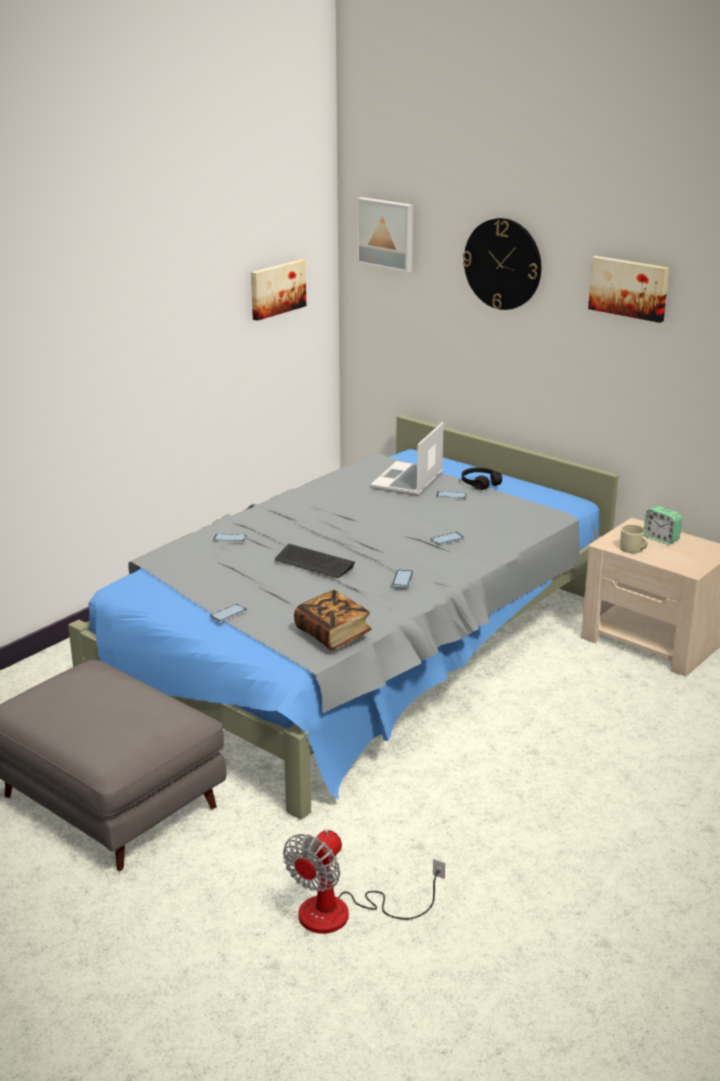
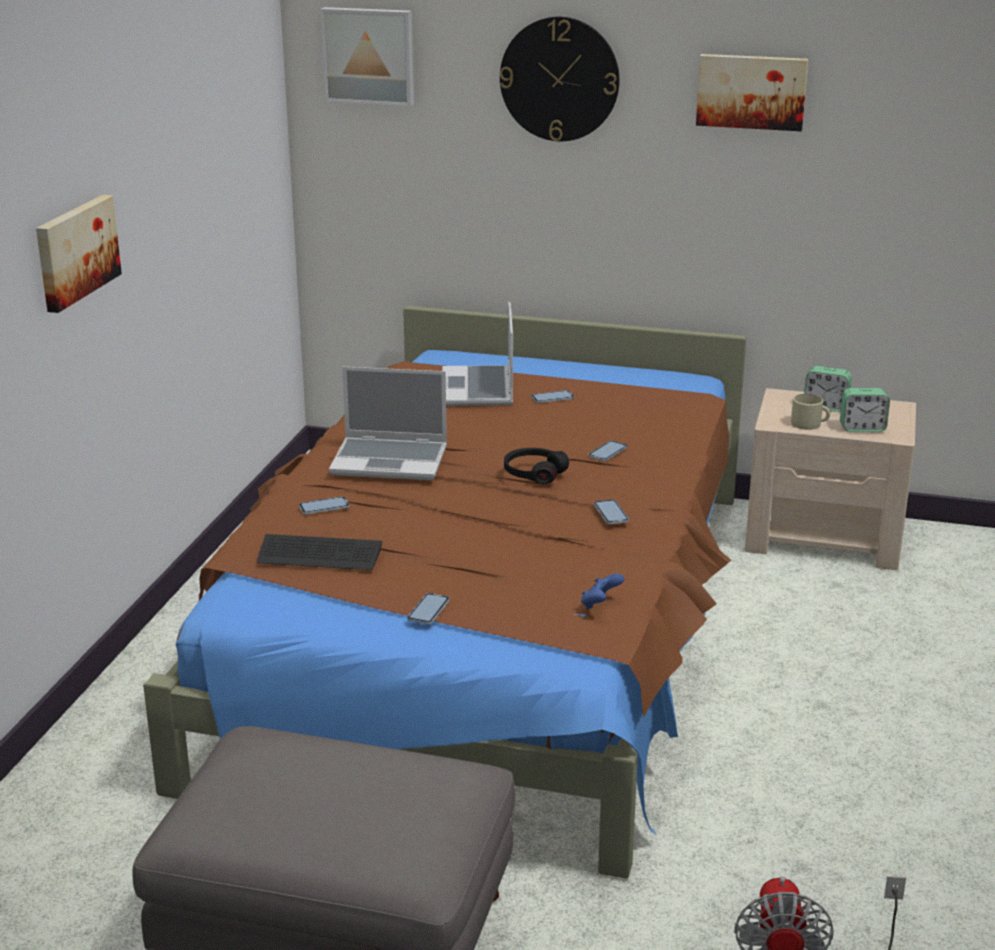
camera: 25 degrees left, 0 degrees up
grey bed [68,415,618,820] -> brown bed [143,306,747,879]
picture [251,259,306,321] -> picture moved to [36,195,122,313]
keyboard [275,544,355,578] -> keyboard moved to [257,534,382,570]
book [294,590,372,651] -> blue game controller [581,573,624,609]
black headphones [462,467,502,490] -> black headphones moved to [504,448,569,484]
none -> laptop [329,367,447,480]
none -> alarm clock [840,388,890,432]

